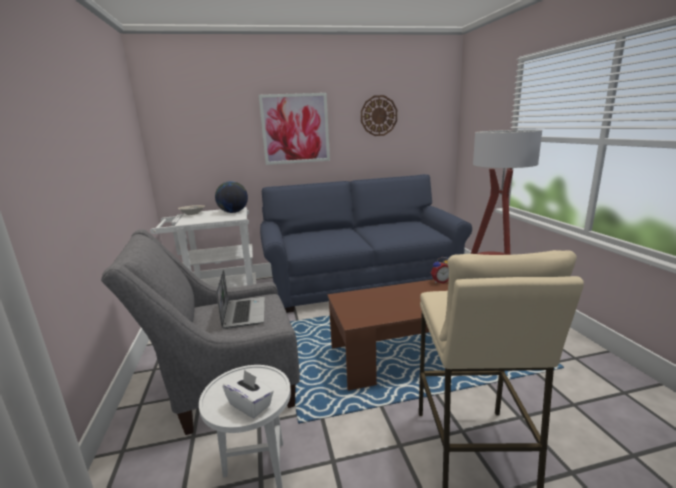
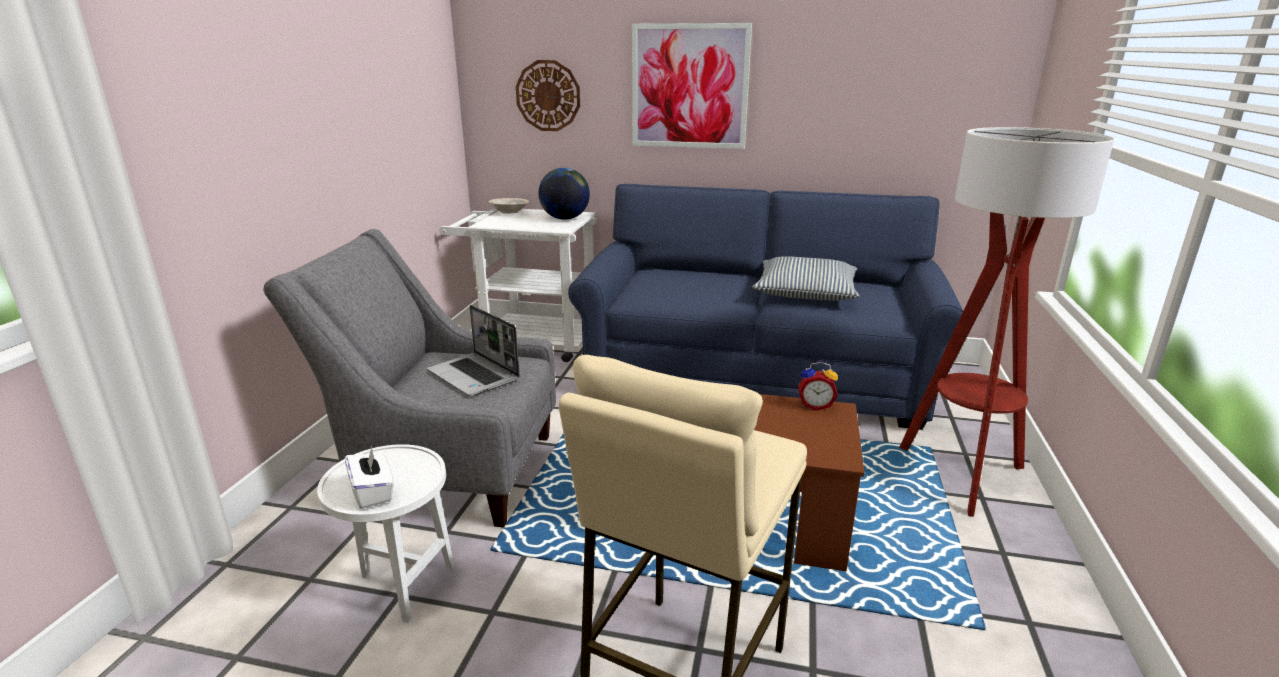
camera: 25 degrees right, 5 degrees up
laptop [216,269,265,329] -> laptop turned 120 degrees clockwise [427,305,520,396]
wall clock [361,95,397,136] -> wall clock moved to [516,60,580,131]
none -> pillow [752,256,860,301]

